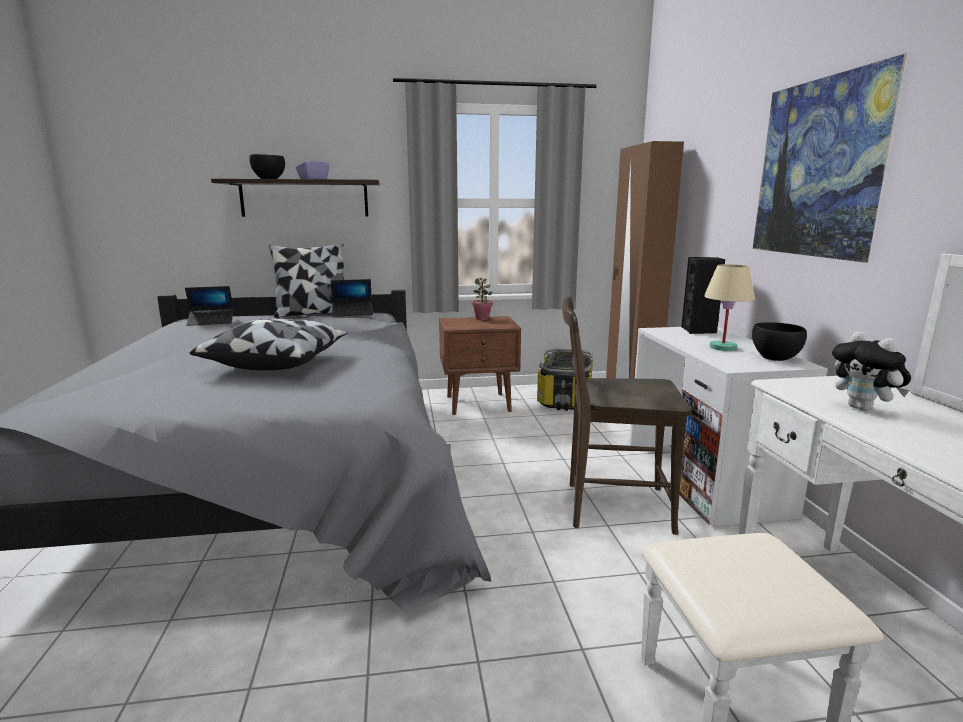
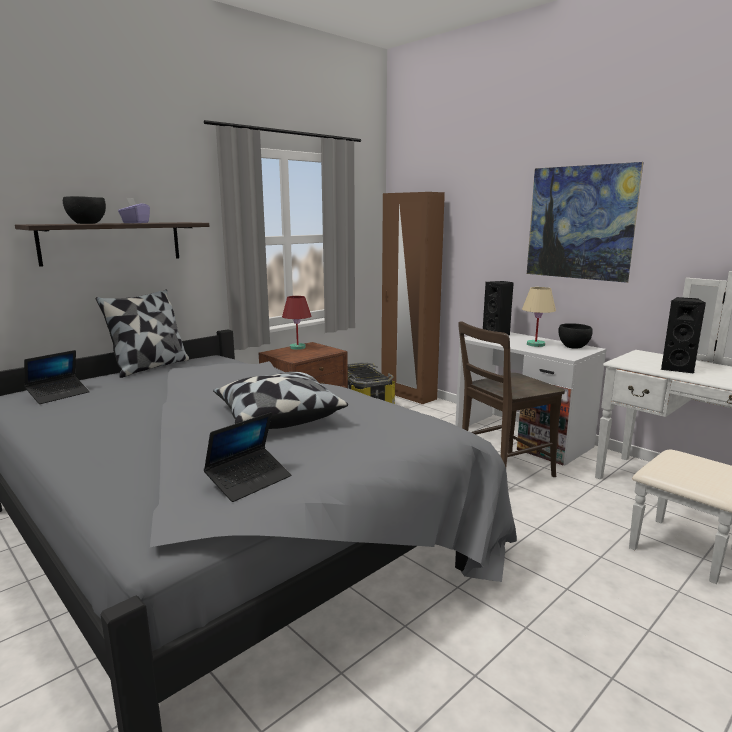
camera: 35 degrees left, 0 degrees up
laptop [331,279,373,317] -> laptop moved to [204,412,291,502]
potted plant [472,278,493,320] -> red table lamp [282,296,311,350]
plush toy [832,331,911,411] -> black speaker [661,297,706,374]

